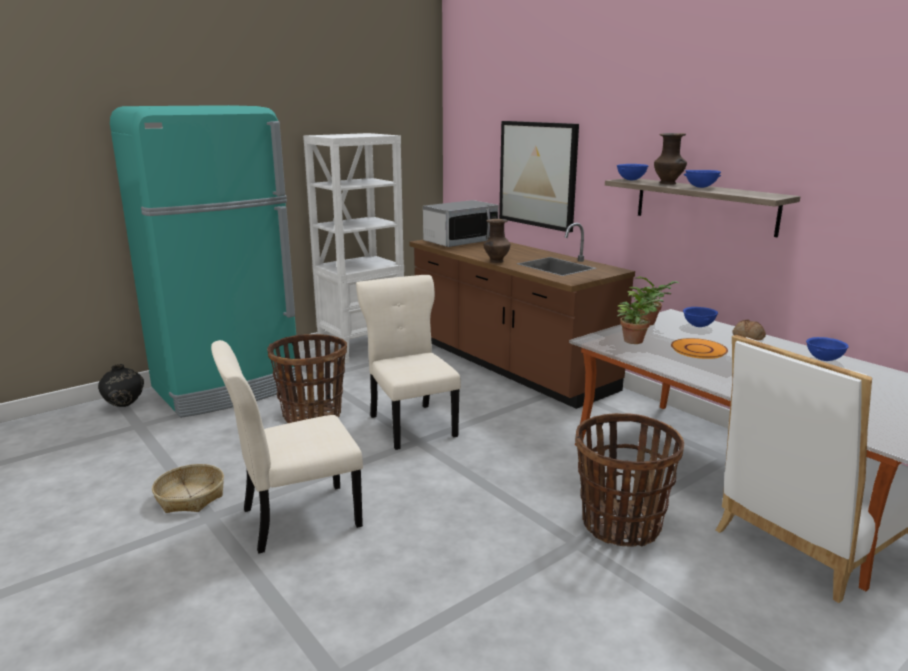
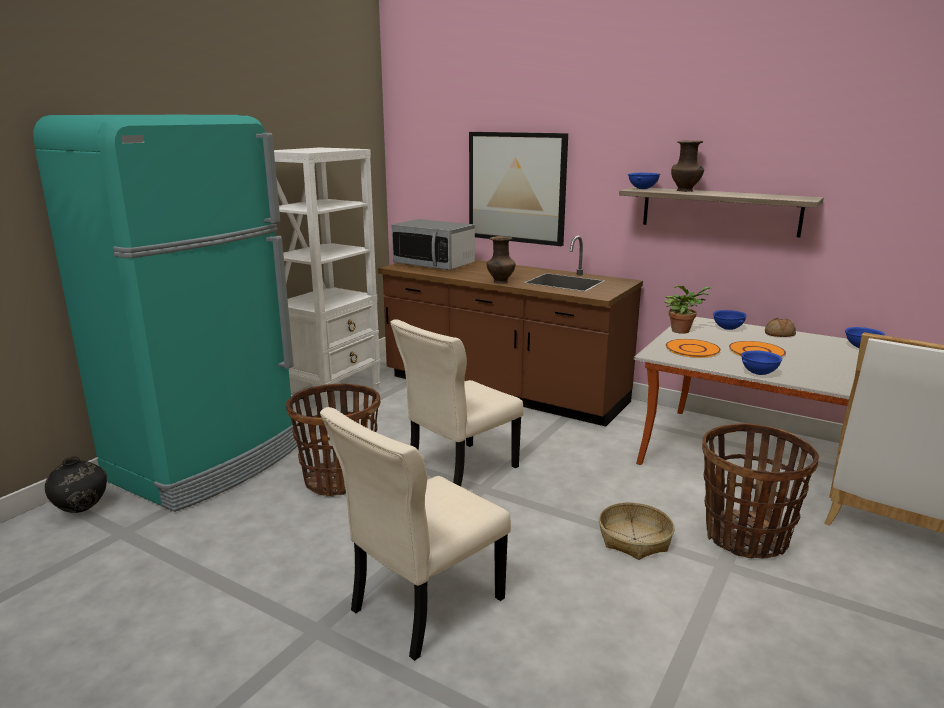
camera: 20 degrees left, 0 degrees up
basket [152,464,224,513] -> basket moved to [599,502,675,560]
beige chair [356,275,461,450] -> beige chair turned 90 degrees counterclockwise [390,319,524,487]
microwave [423,200,499,247] -> microwave turned 90 degrees clockwise [391,219,475,270]
potted plant [617,292,664,344] -> orange plate [666,339,721,358]
blue bowl [684,170,721,188] -> blue bowl moved to [741,350,782,375]

